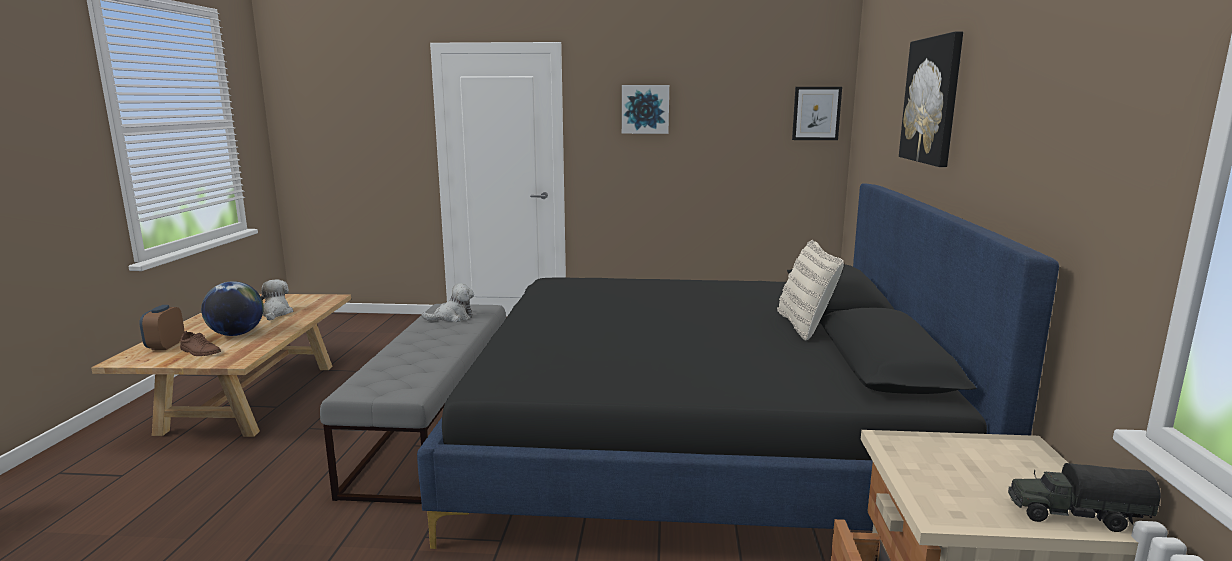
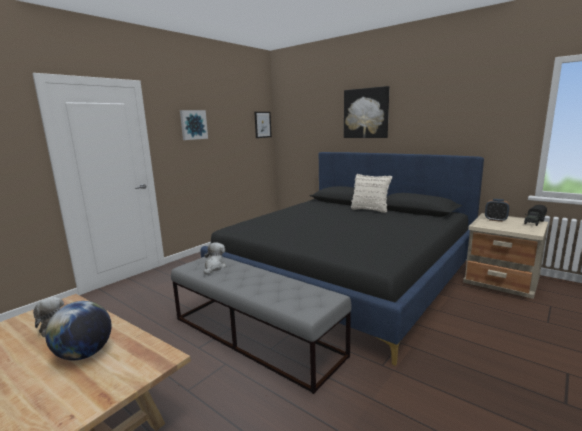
camera: 55 degrees left, 0 degrees up
alarm clock [140,305,184,350] -> alarm clock moved to [485,199,510,222]
brown shoe [180,331,221,356] -> none

